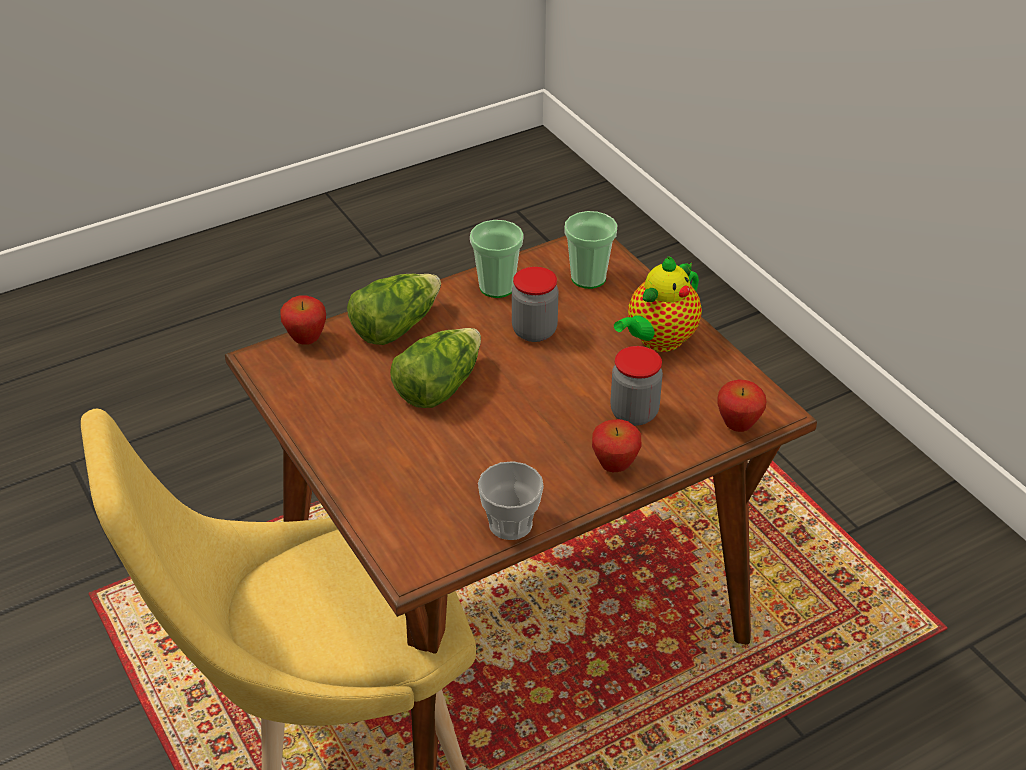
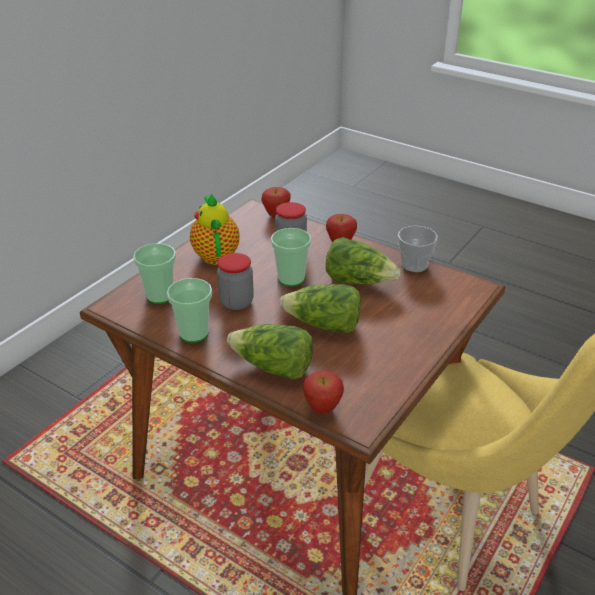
camera: 115 degrees left, 5 degrees down
teapot [614,256,702,352] -> teapot turned 120 degrees counterclockwise [190,193,239,265]
none -> cup [271,228,311,287]
none -> lettuce [326,237,401,284]

